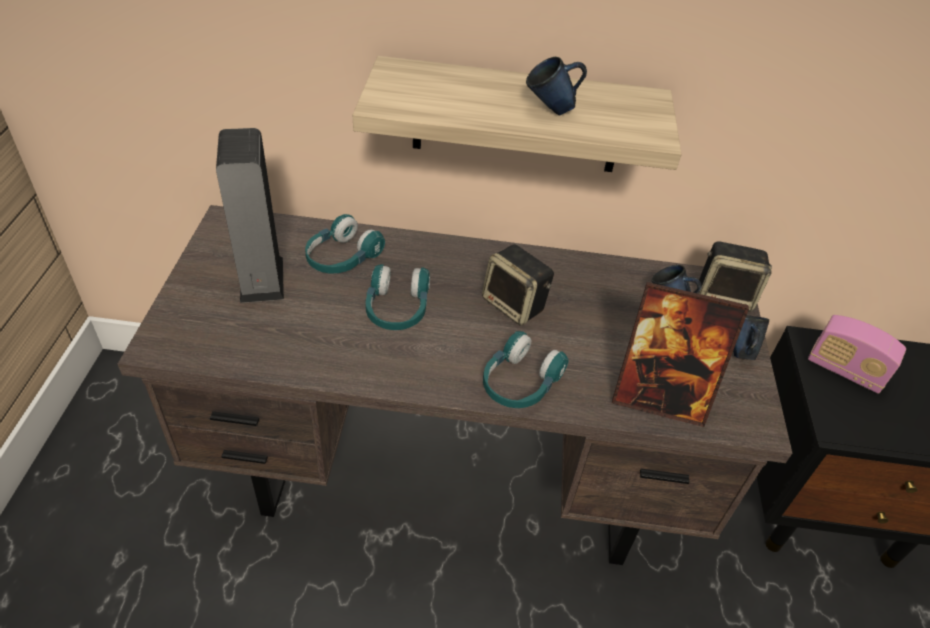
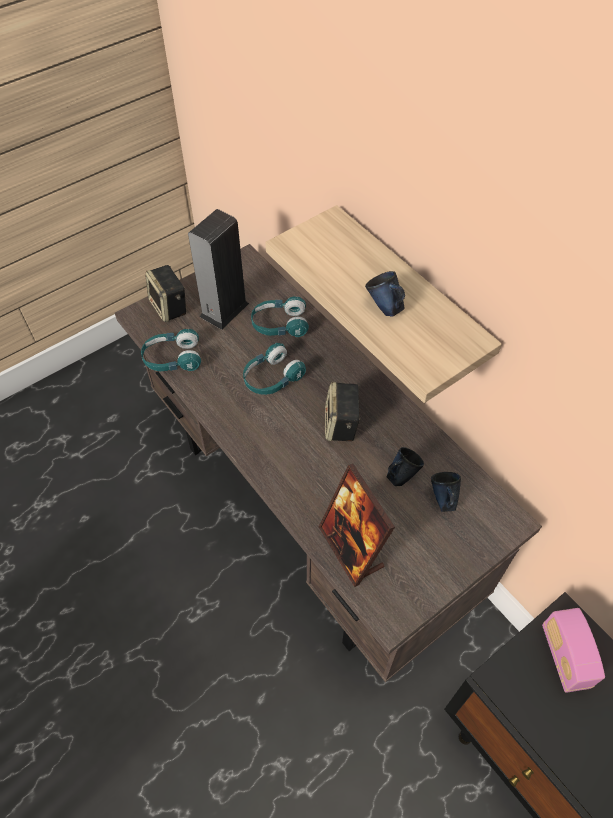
camera: 50 degrees right, 10 degrees up
turquoise headphones [483,331,569,408] -> turquoise headphones moved to [141,329,201,371]
speaker [699,241,772,312] -> speaker moved to [146,265,187,322]
blue mug [733,315,769,360] -> blue mug moved to [387,447,424,486]

